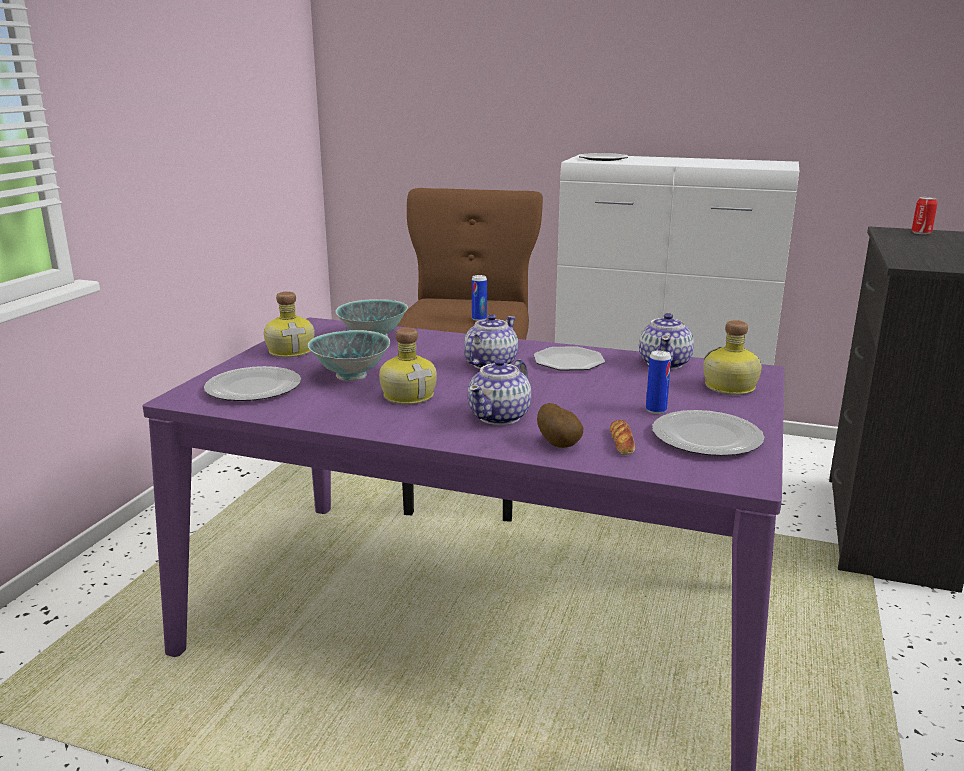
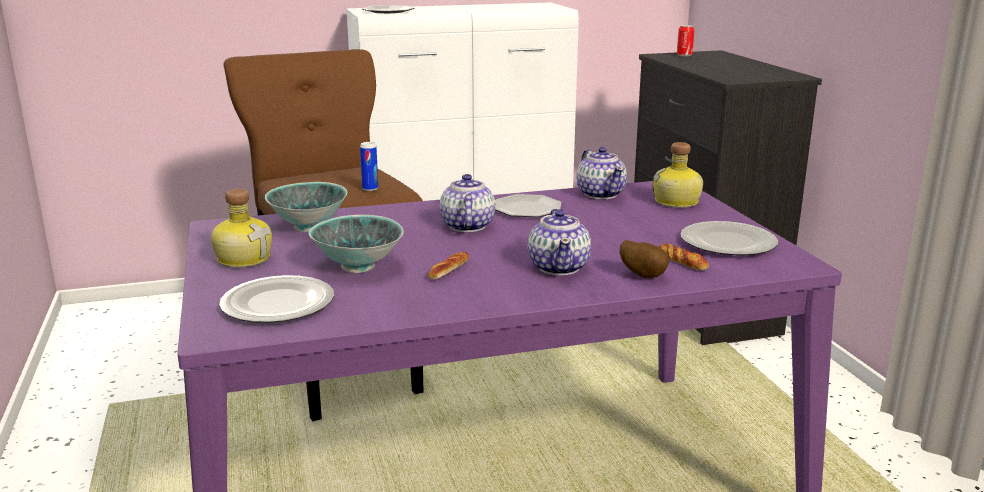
camera: 35 degrees left, 0 degrees up
bottle [379,328,437,405] -> bread [428,251,469,279]
can [646,350,671,414] -> none

